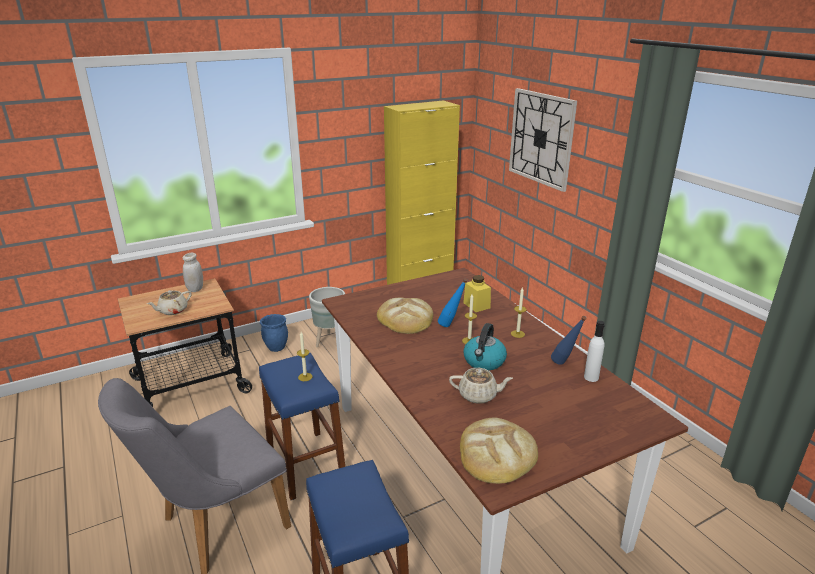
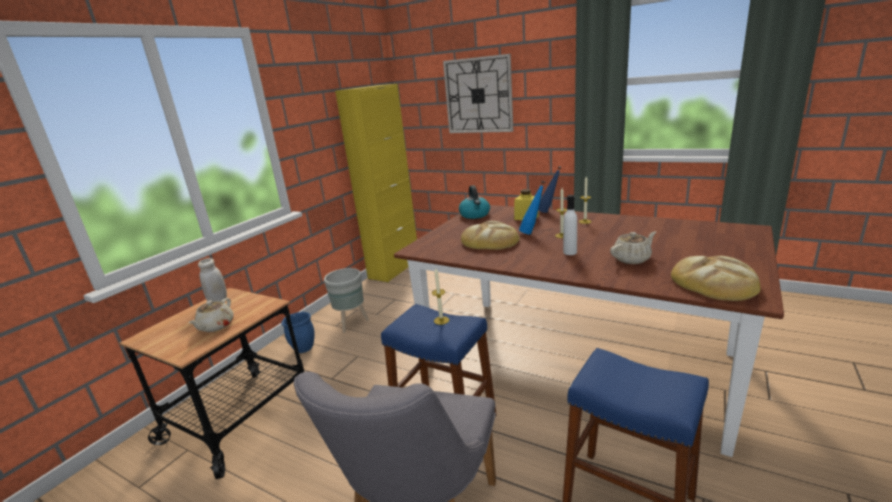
camera: 30 degrees left, 5 degrees down
kettle [463,323,507,370] -> kettle moved to [459,185,490,219]
blue bottle [551,316,587,365] -> blue bottle moved to [538,166,562,213]
white bottle [584,321,605,382] -> white bottle moved to [563,195,577,255]

